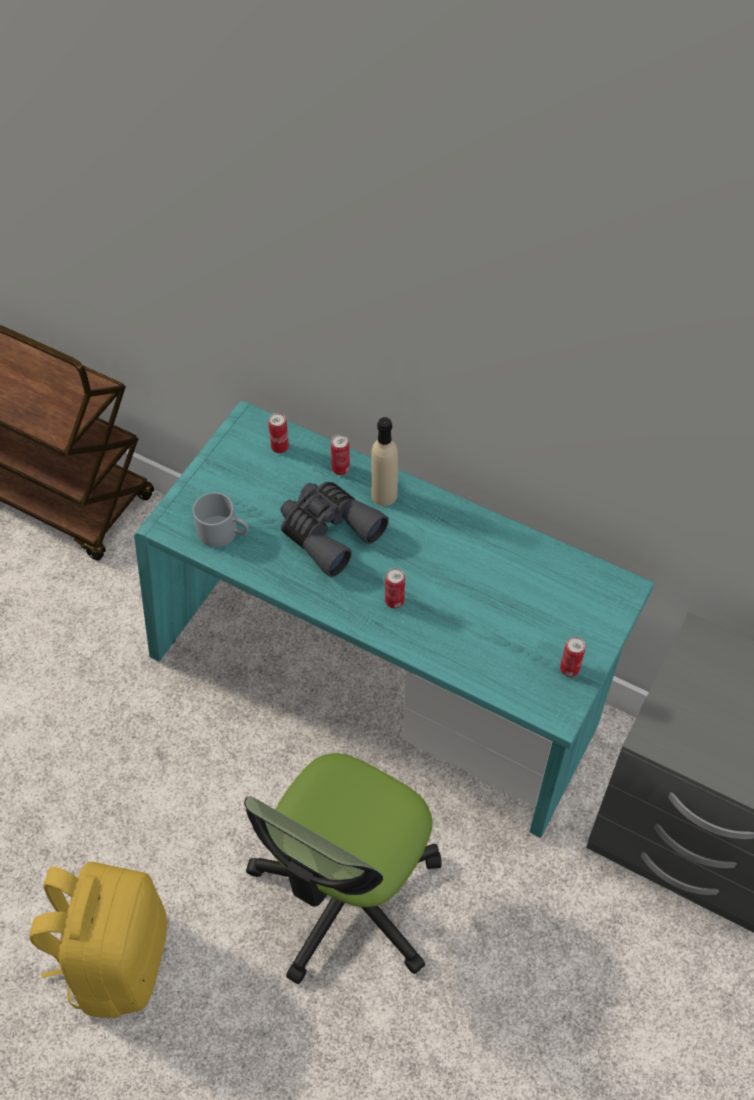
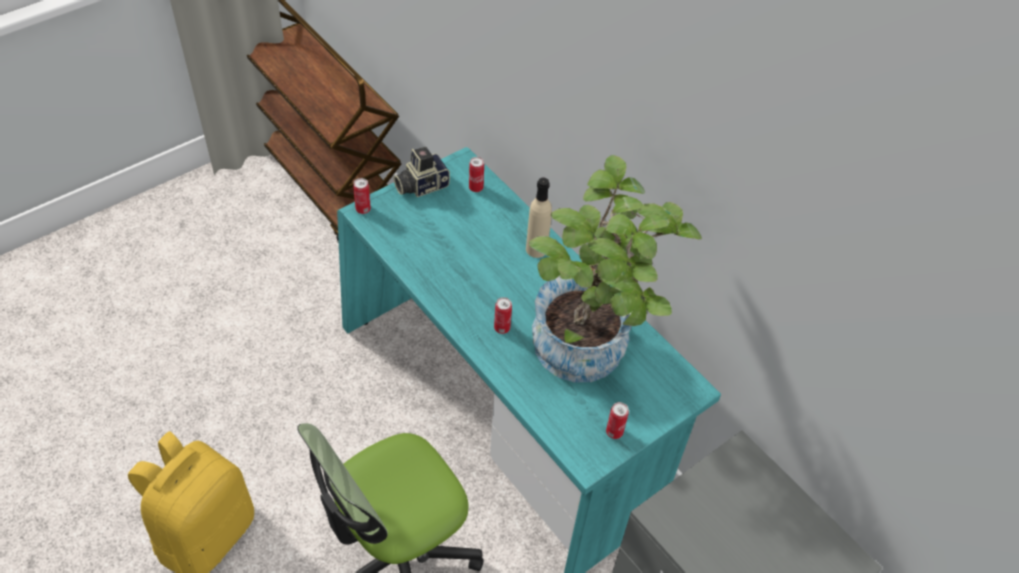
camera: 20 degrees right, 5 degrees down
grey mug [193,492,249,547] -> none
grey binoculars [280,482,389,577] -> none
can [331,434,350,475] -> can moved to [353,178,371,214]
none -> camera [394,147,450,197]
none -> potted plant [529,155,702,382]

